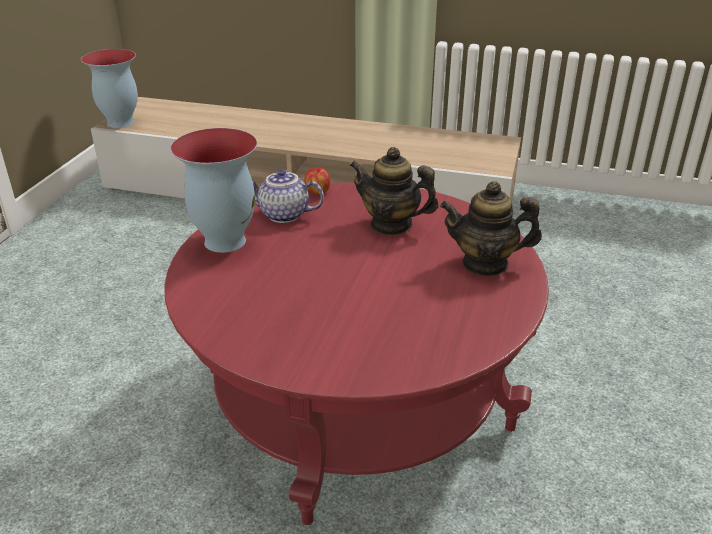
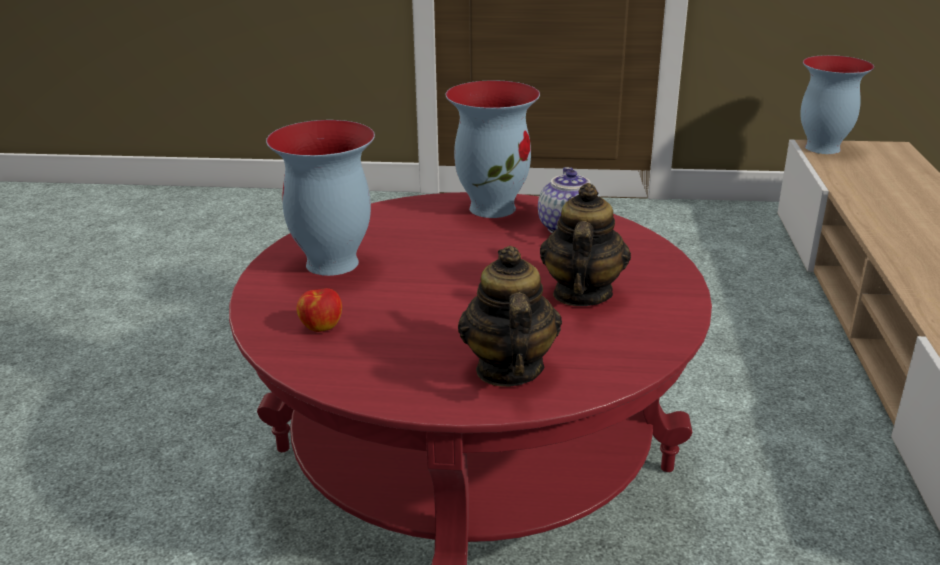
camera: 80 degrees right, 5 degrees down
apple [304,167,331,195] -> apple moved to [296,288,342,332]
none -> vase [266,120,375,276]

